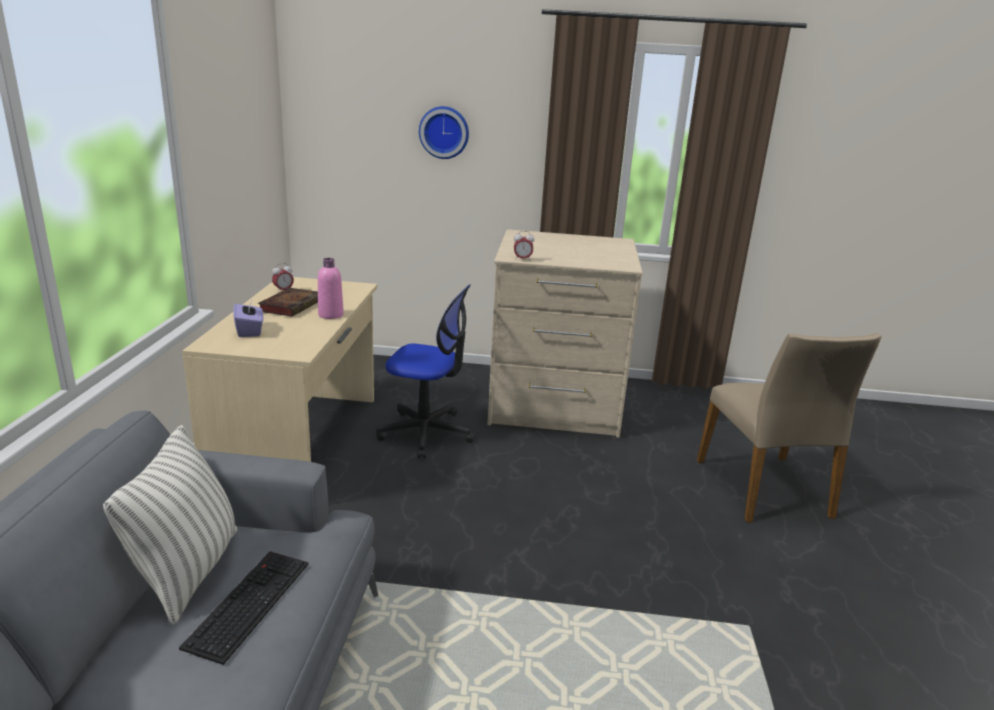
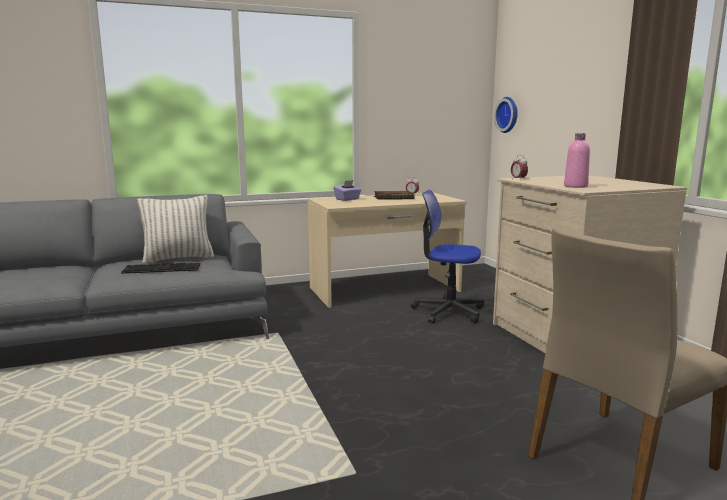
camera: 65 degrees right, 10 degrees down
pink bottle [318,258,344,319] -> pink bottle moved to [564,133,590,188]
office chair [376,284,475,459] -> office chair turned 120 degrees clockwise [411,190,484,324]
wall clock [419,106,469,159] -> wall clock moved to [494,97,518,133]

